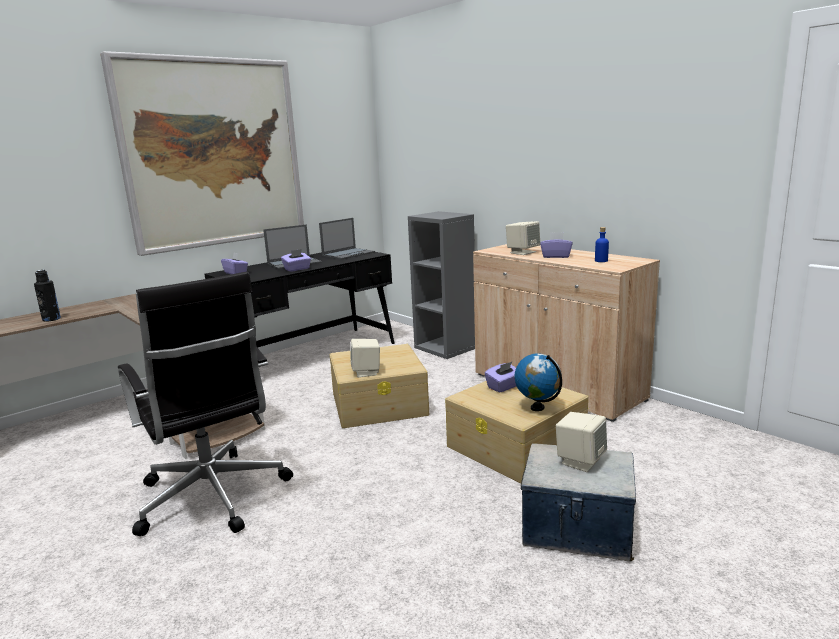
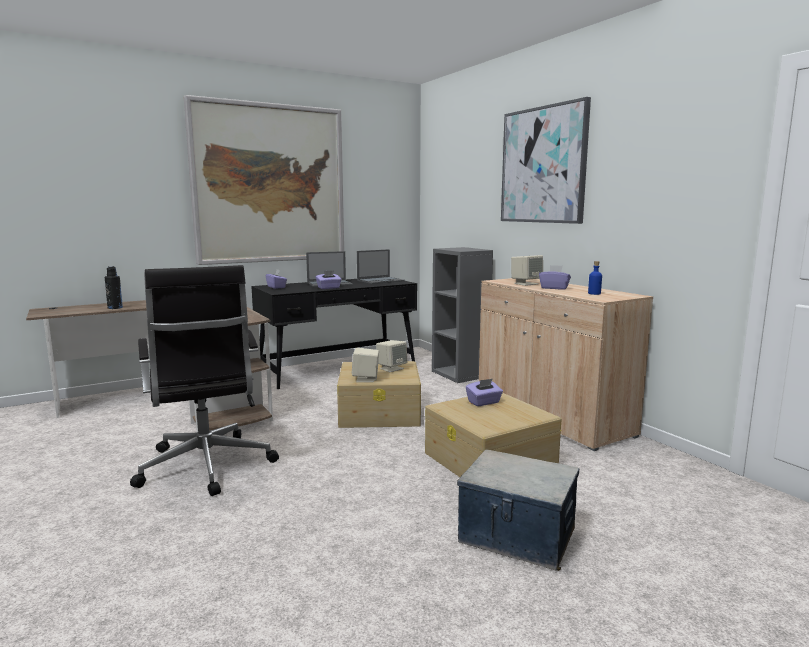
camera: 10 degrees right, 5 degrees down
globe [514,354,562,411] -> none
beige speaker [556,412,607,472] -> beige speaker moved to [376,340,407,372]
none -> picture [501,97,591,224]

